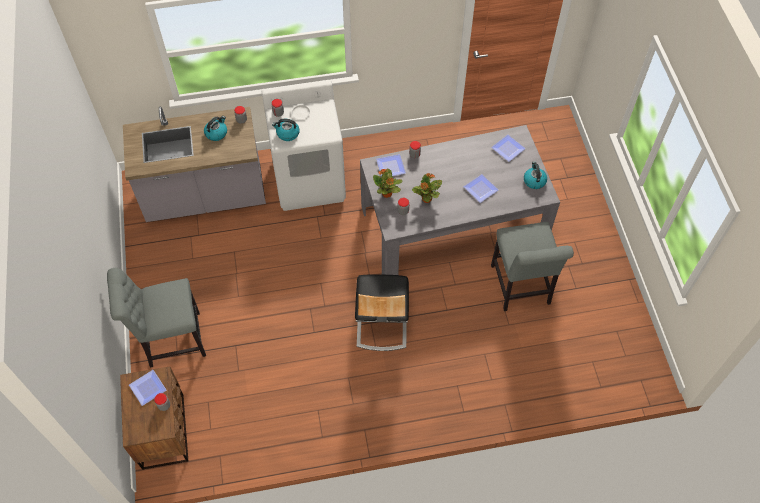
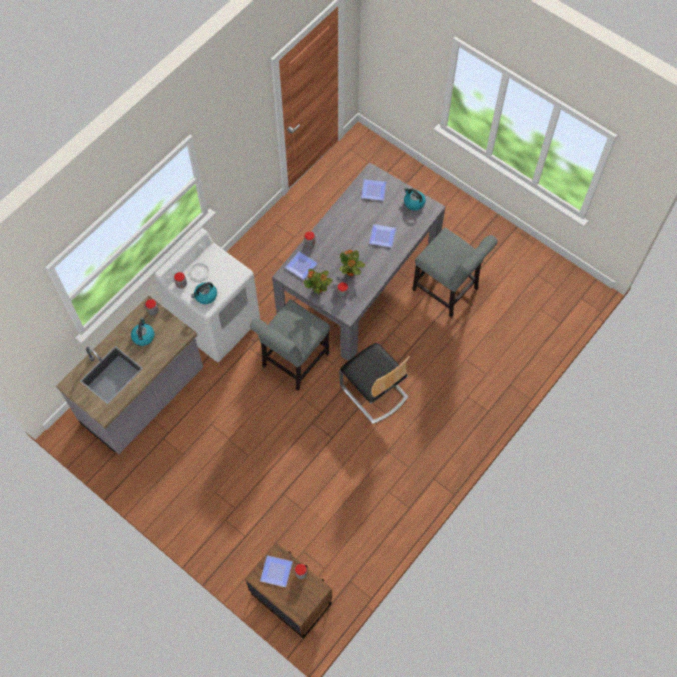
camera: 40 degrees left, 5 degrees up
grey chair [107,268,206,368] -> grey chair moved to [250,299,330,391]

